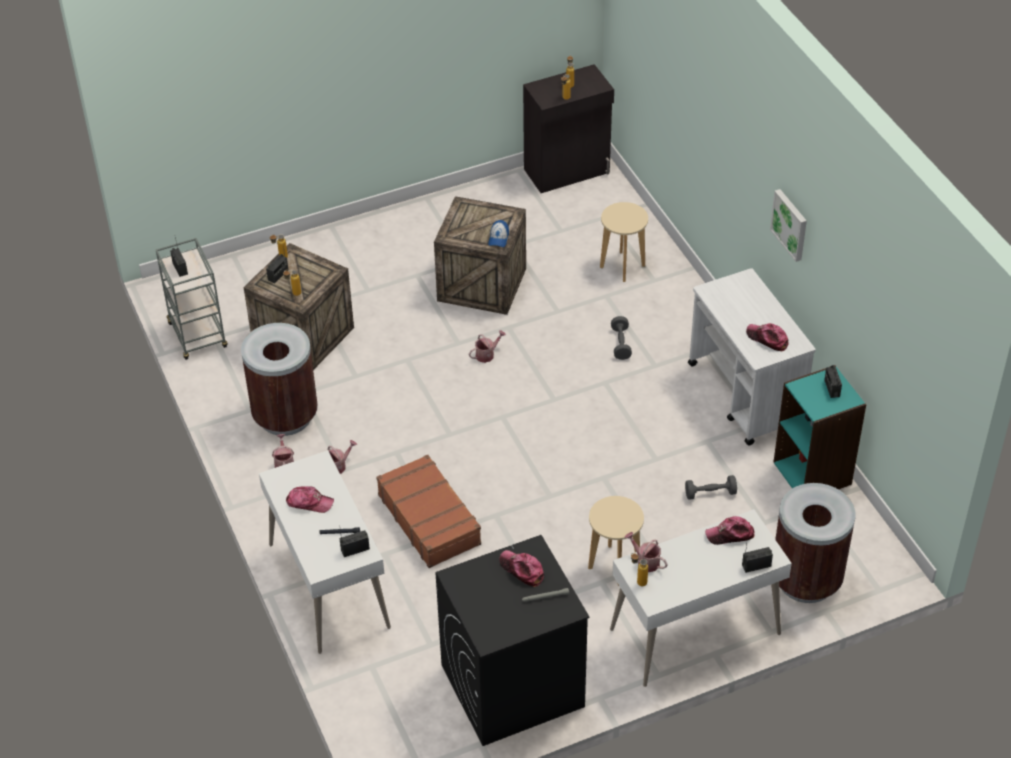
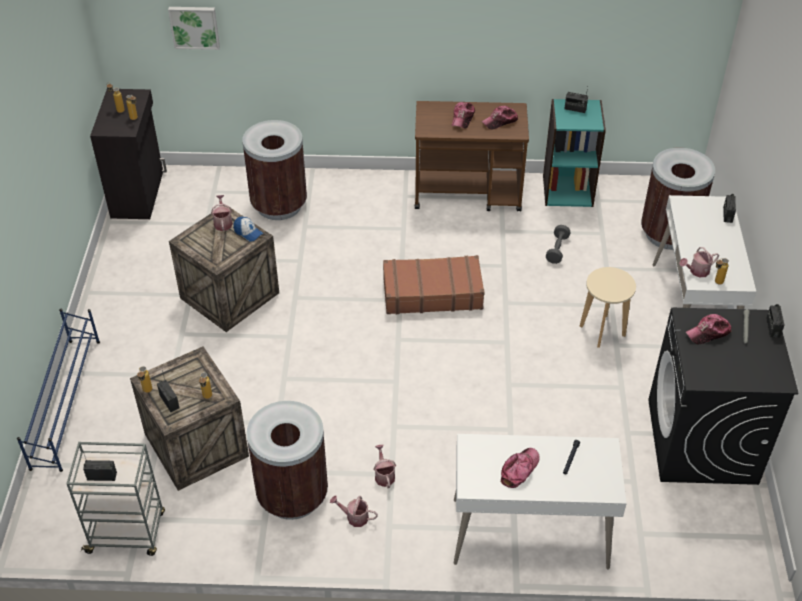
camera: 65 degrees left, 0 degrees up
radio [339,529,370,557] -> radio moved to [766,304,784,338]
brown suitcase [376,455,481,568] -> brown suitcase moved to [383,255,485,314]
watering can [469,330,506,363] -> watering can moved to [211,195,233,231]
beige stool [600,202,648,282] -> brown trash can [242,120,307,220]
grey dumbbell [611,316,632,360] -> none
white cart [688,268,816,445] -> brown cart [415,101,529,211]
cap [705,516,755,545] -> cap moved to [452,102,475,128]
picture [770,189,807,262] -> picture moved to [168,7,220,50]
none -> blue shoe rack [17,309,100,472]

